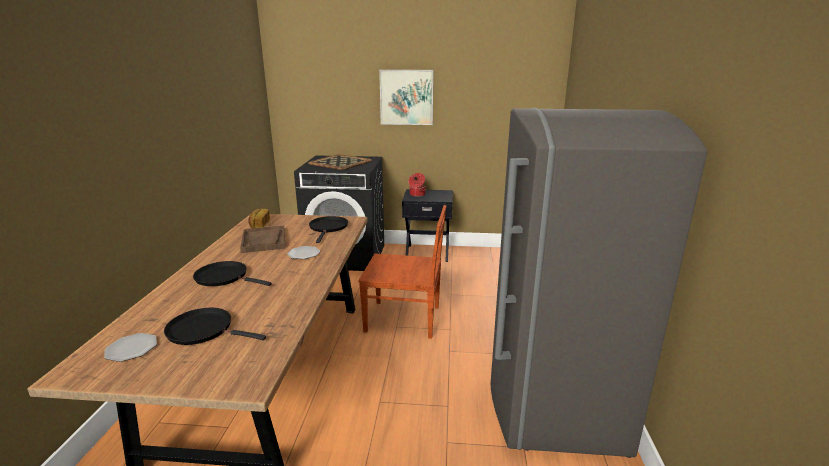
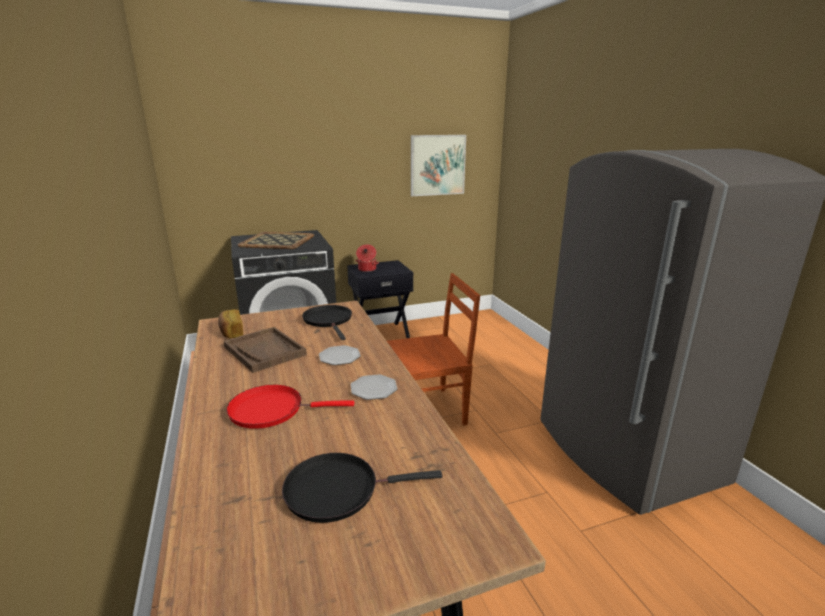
camera: 25 degrees left, 0 degrees up
plate [104,333,157,362] -> plate moved to [351,374,398,400]
black frying pan [193,261,272,286] -> red frying pan [226,385,354,429]
picture [379,70,433,125] -> picture moved to [411,135,466,196]

